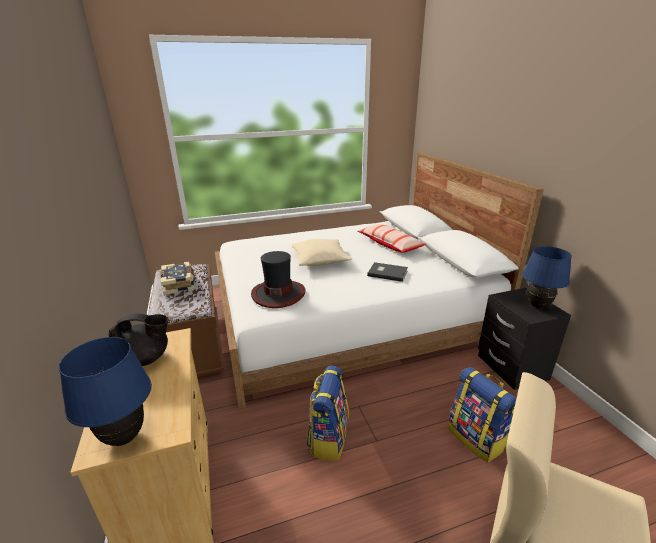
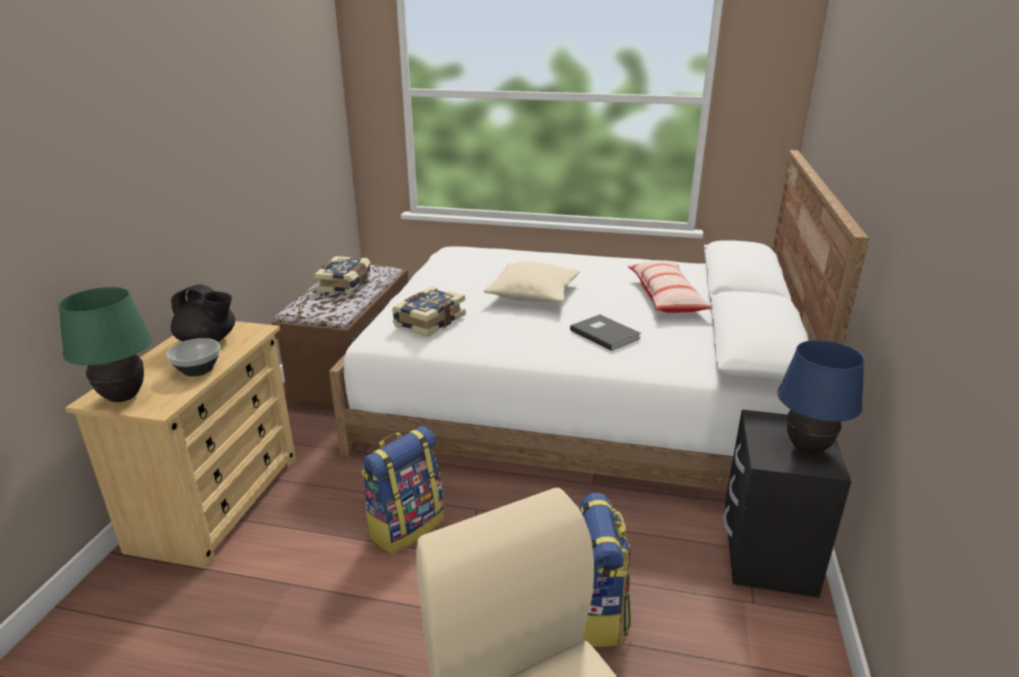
camera: 30 degrees right, 0 degrees up
blue table lamp [59,337,152,446] -> green table lamp [58,287,152,402]
hat [251,251,306,308] -> book [392,287,466,337]
none -> bowl [166,338,220,376]

